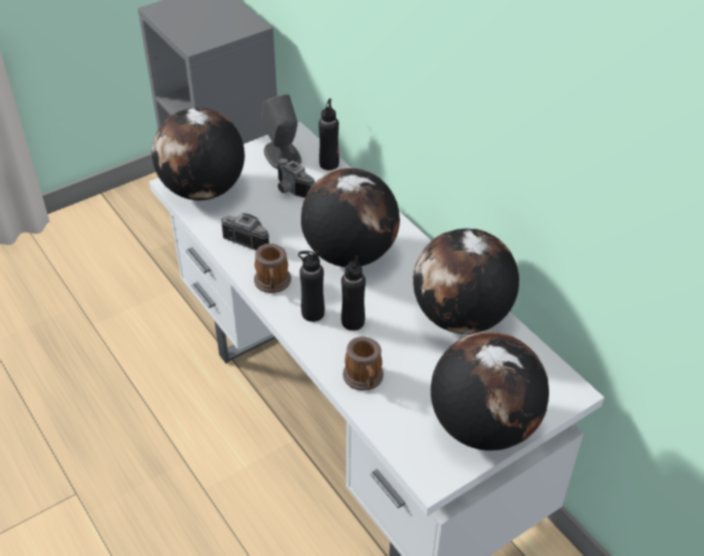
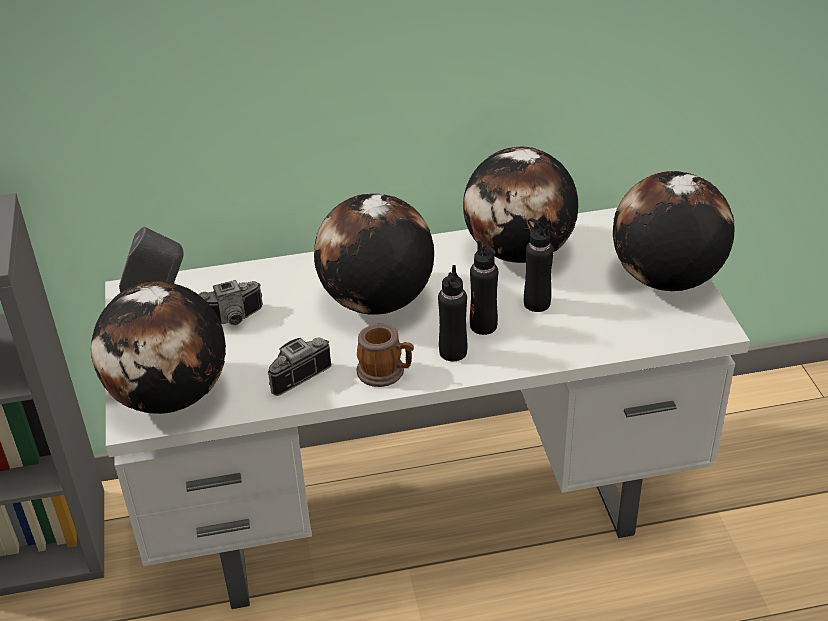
camera: 65 degrees left, 5 degrees down
black bottle [319,98,339,170] -> black bottle moved to [524,218,554,312]
mug [343,337,384,391] -> none

